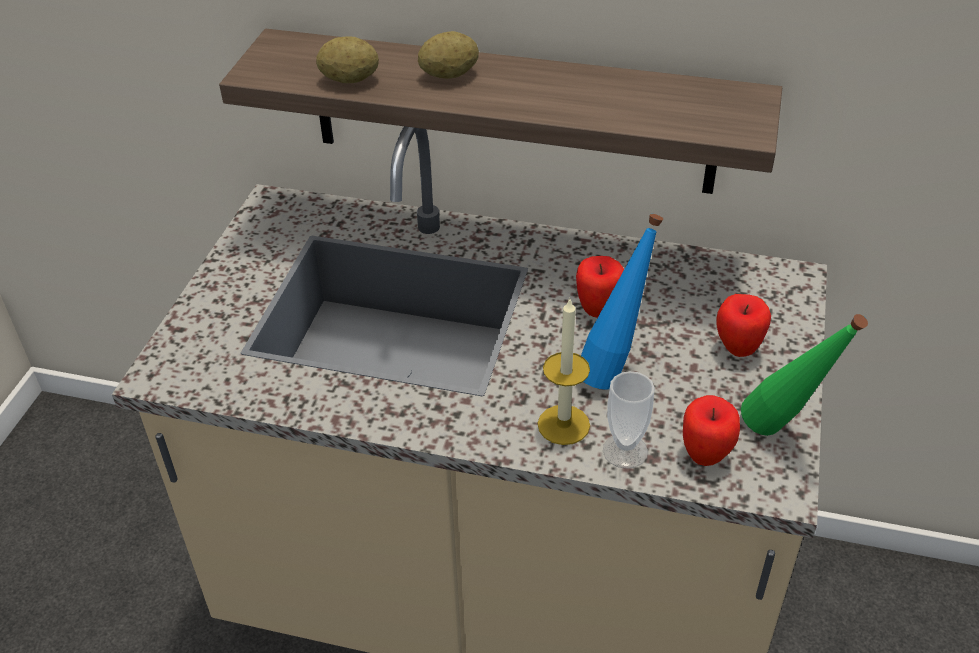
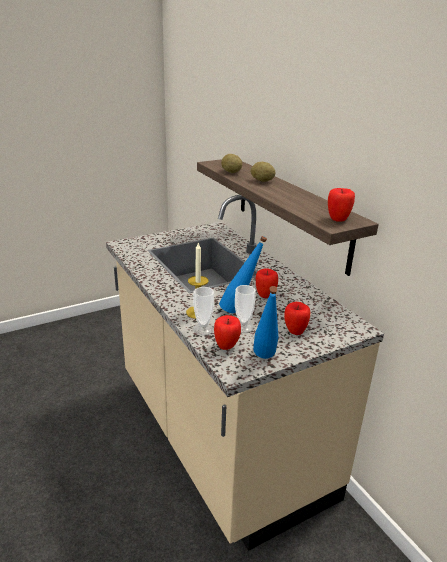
camera: 45 degrees right, 15 degrees down
green bottle [741,314,868,436] -> blue bottle [253,286,278,359]
none -> cup [235,285,256,333]
none -> apple [328,188,355,222]

